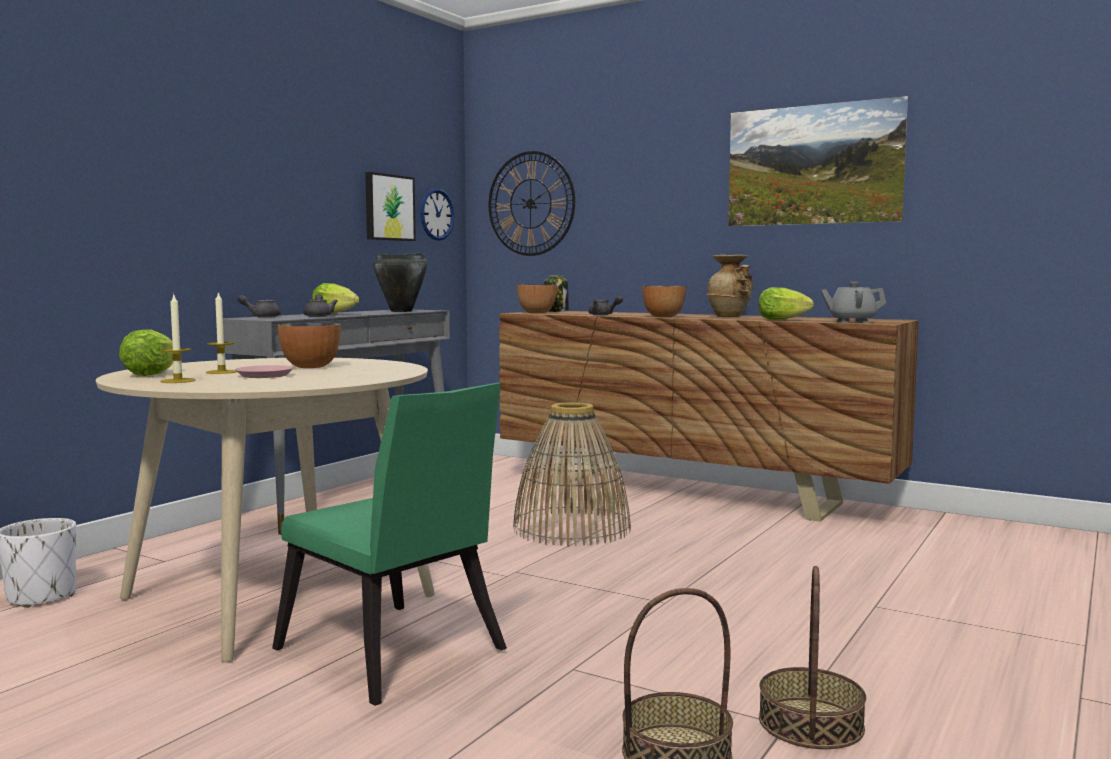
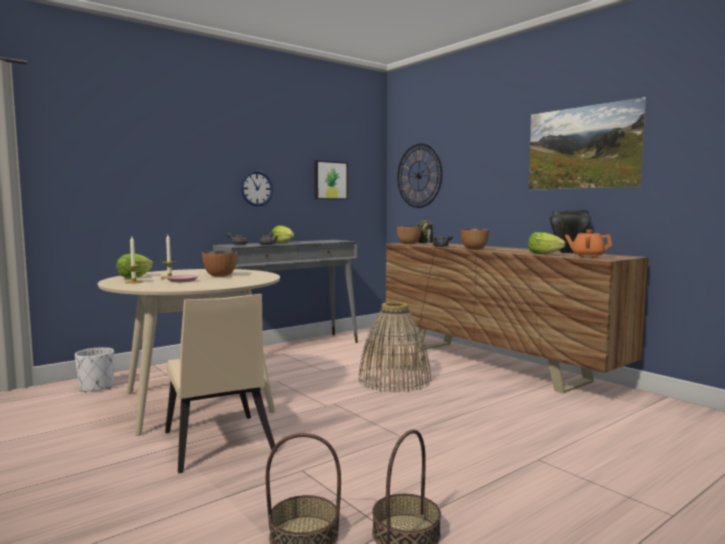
camera: 20 degrees right, 0 degrees up
green chair [272,383,507,706] -> beige chair [165,294,277,473]
black cooking pot [373,253,427,312] -> black cooking pot moved to [550,210,591,253]
wall clock [420,188,454,241] -> wall clock moved to [241,171,273,206]
beige vase [707,255,753,317] -> none
grey teapot [821,282,886,323] -> orange teapot [565,230,613,259]

